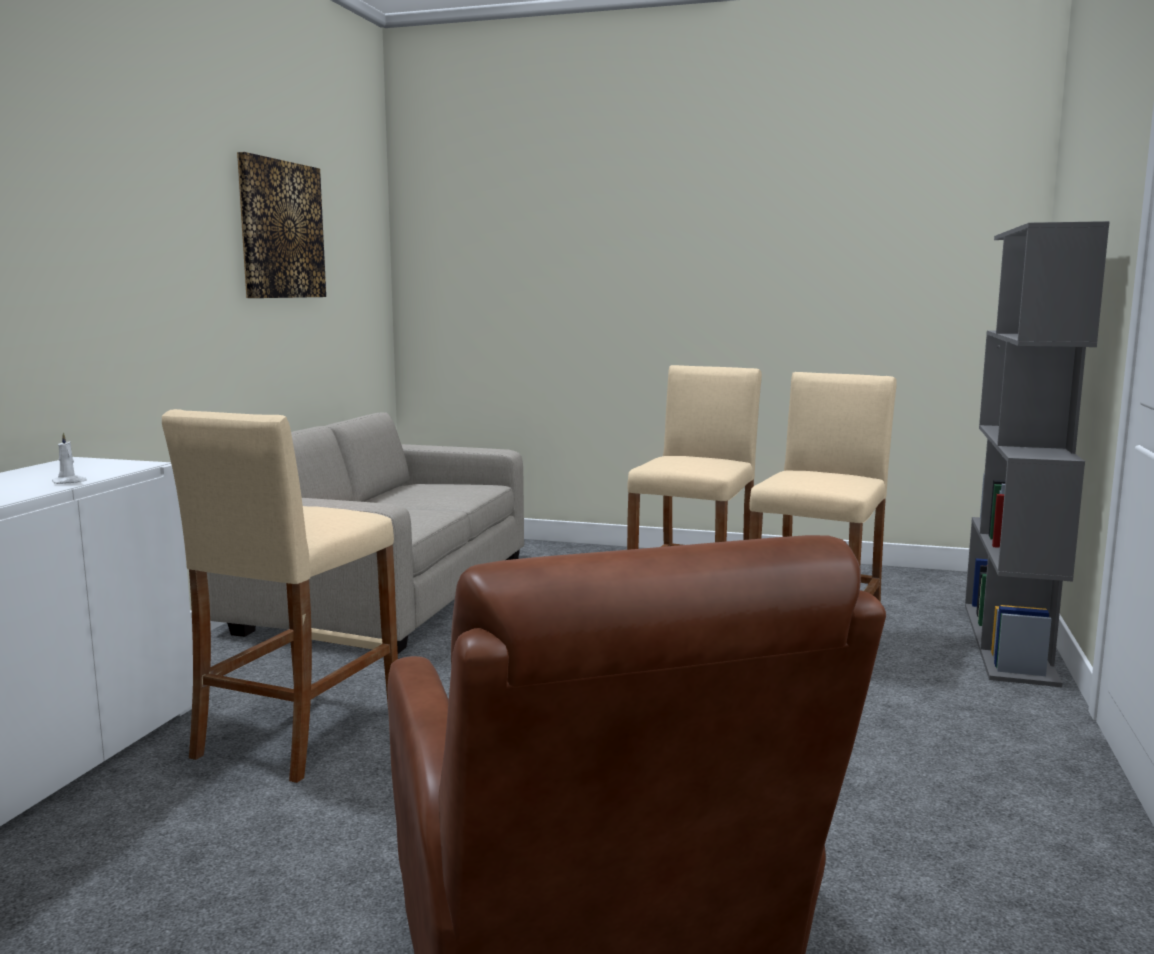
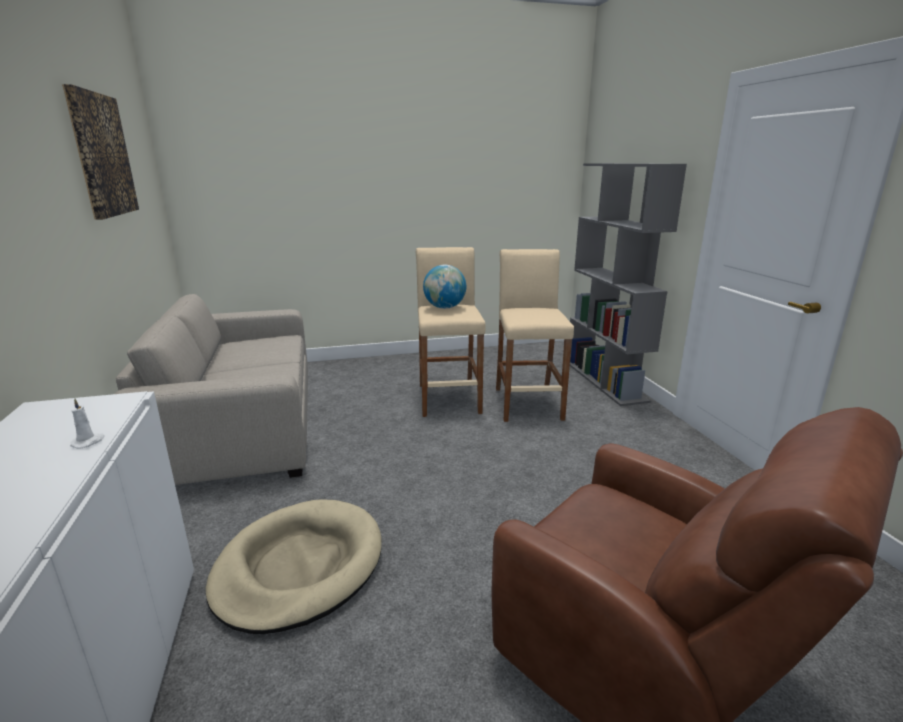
camera: 30 degrees left, 10 degrees up
beige stool [162,409,398,783] -> beige dog bed [206,499,382,634]
none -> globe [423,265,466,309]

